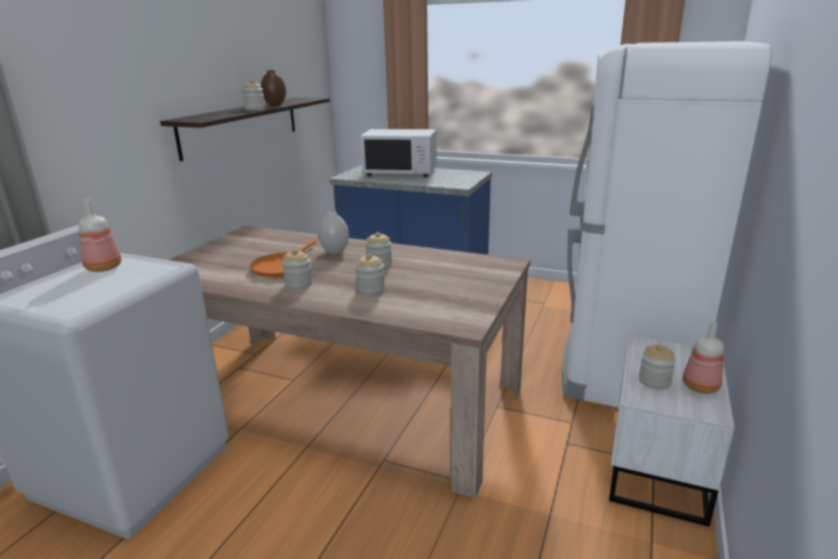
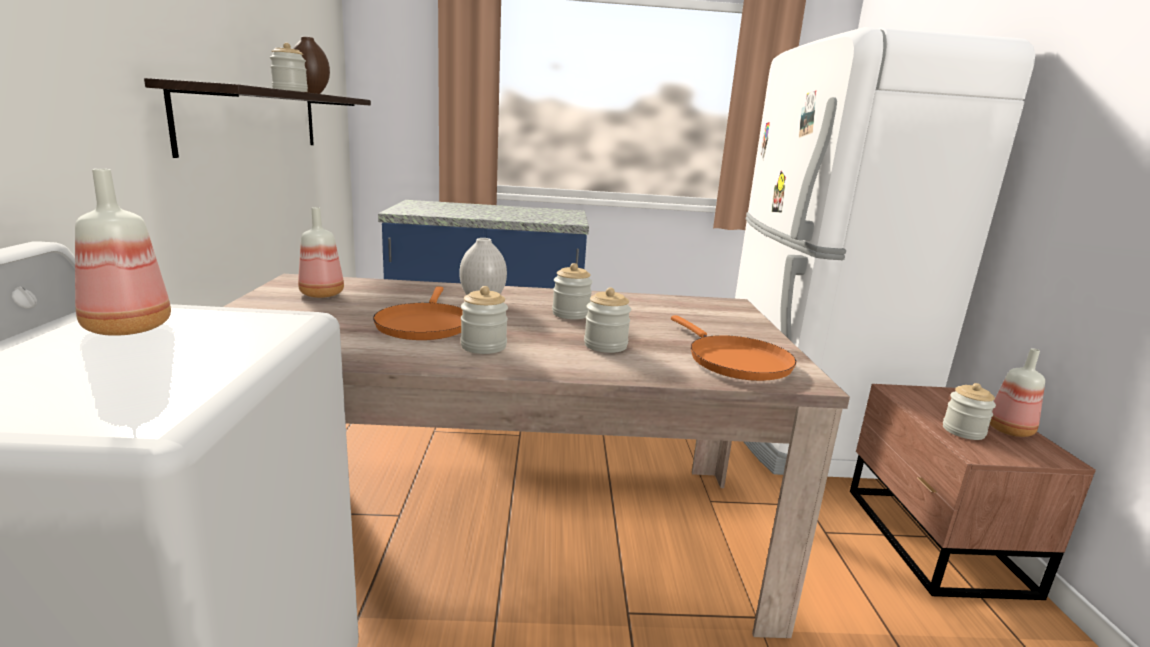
camera: 25 degrees left, 5 degrees down
white microwave [360,129,437,177] -> none
white nightstand [609,335,735,527] -> brown nightstand [850,384,1096,600]
none -> bottle [298,207,344,298]
none -> orange frying pan [671,315,796,381]

